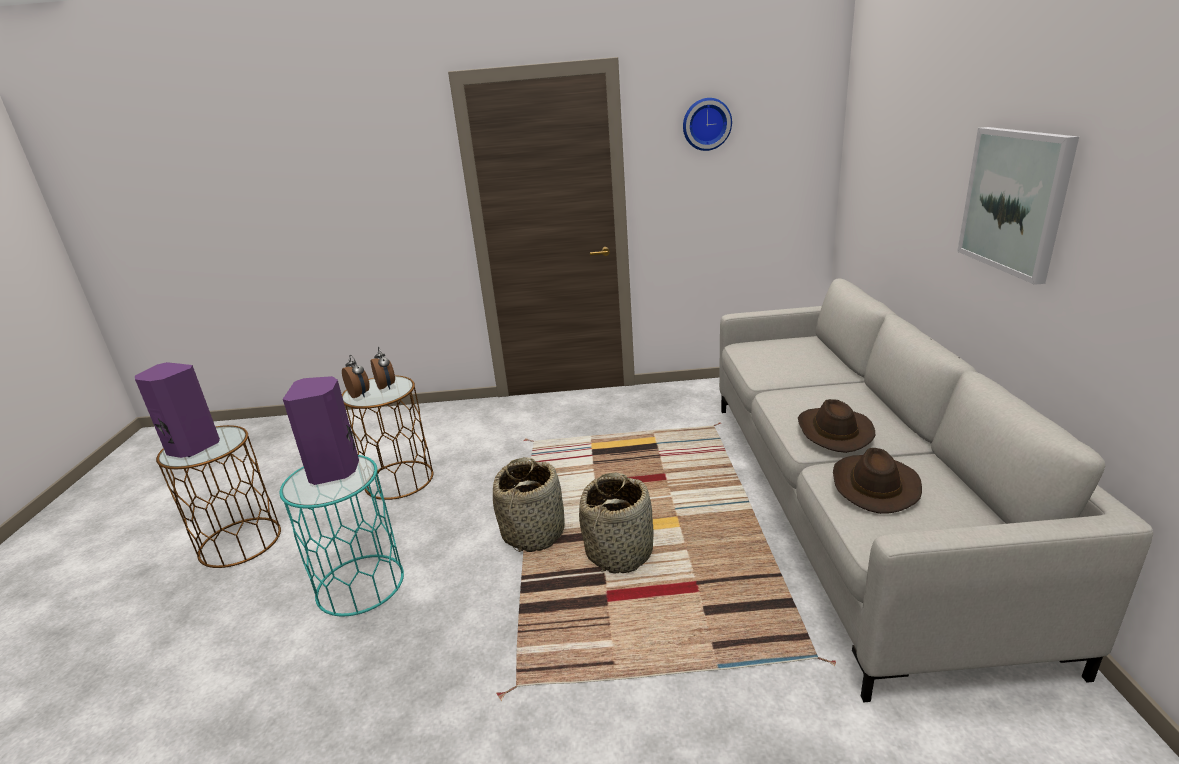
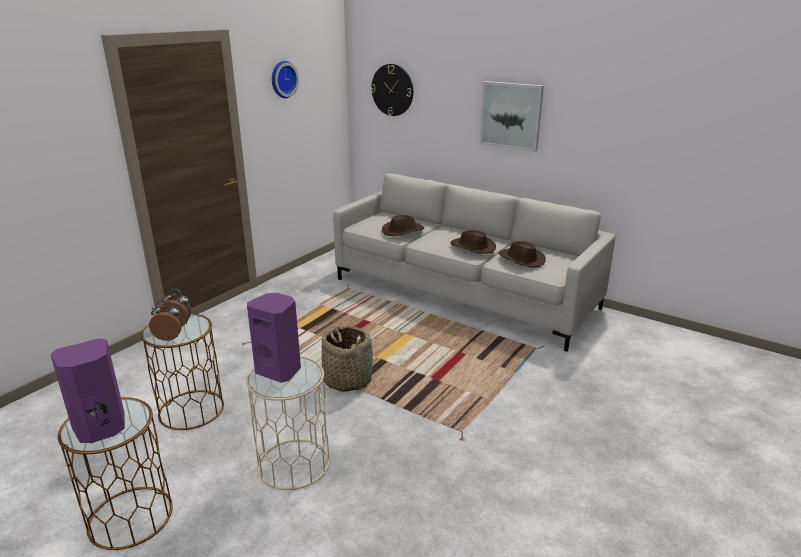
camera: 55 degrees left, 0 degrees up
turquoise side table [280,455,404,616] -> beige side table [246,356,330,490]
basket [579,472,653,573] -> none
none -> wall clock [371,64,413,116]
none -> brown hat [382,215,424,236]

